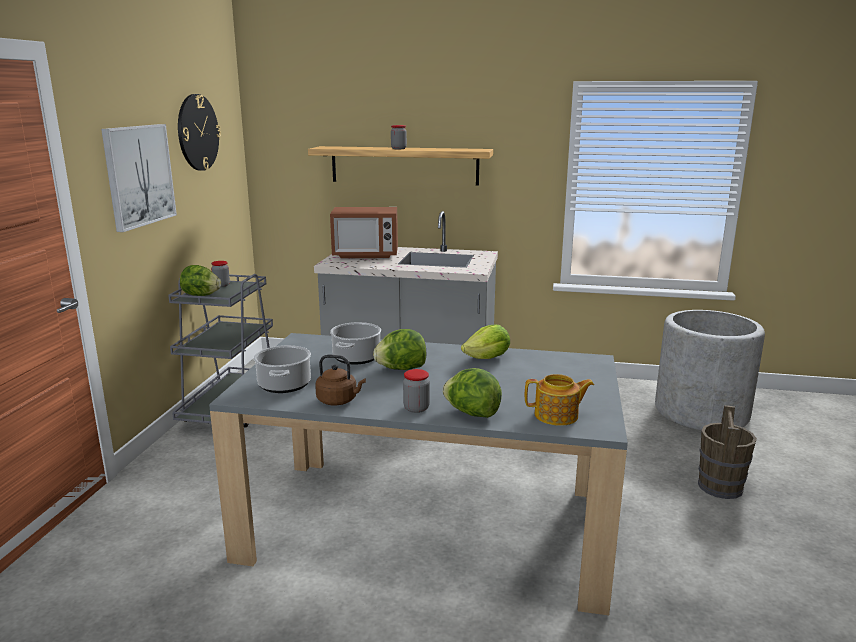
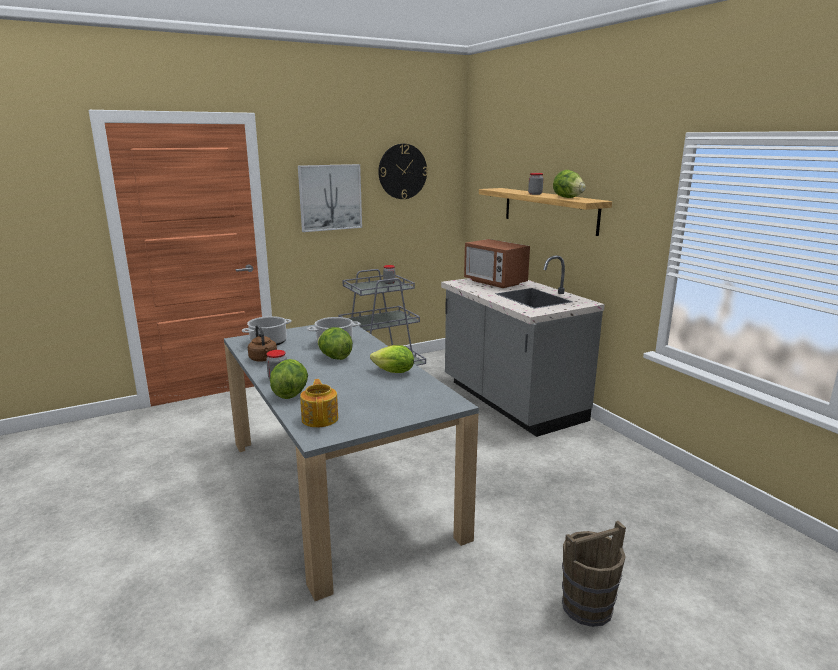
camera: 50 degrees right, 0 degrees up
lettuce [180,265,221,296] -> lettuce moved to [553,170,586,198]
teapot [525,374,594,426] -> teapot turned 150 degrees counterclockwise [300,379,338,428]
grey planter [655,310,765,431] -> none

